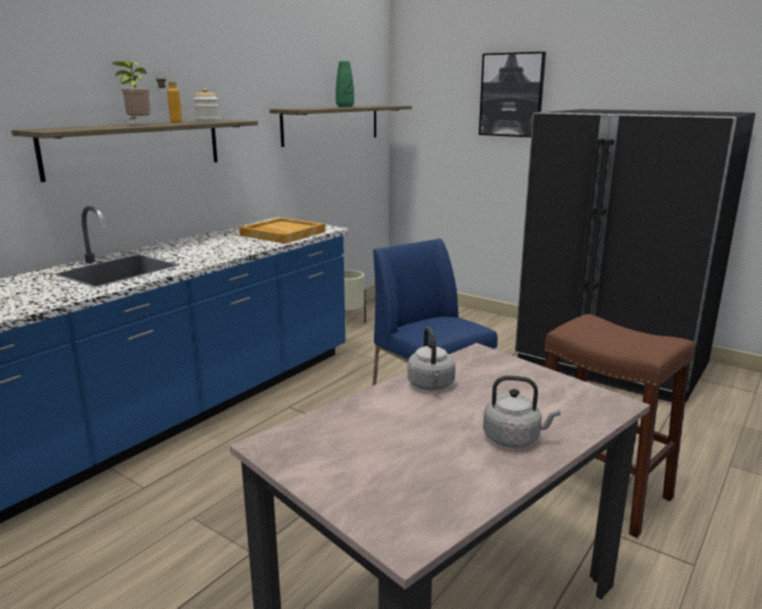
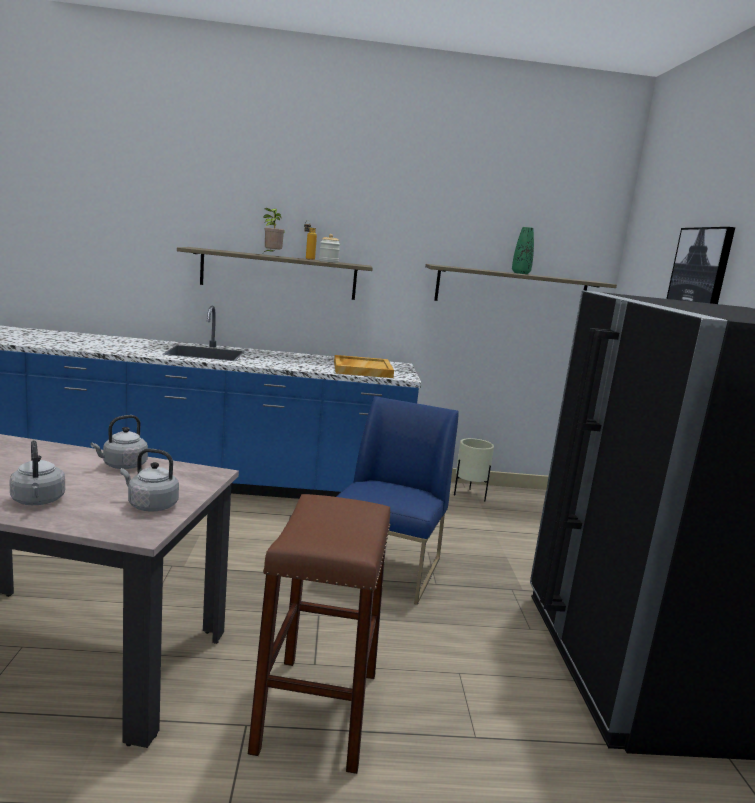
camera: 50 degrees right, 5 degrees down
none -> grey kettle [120,449,179,511]

